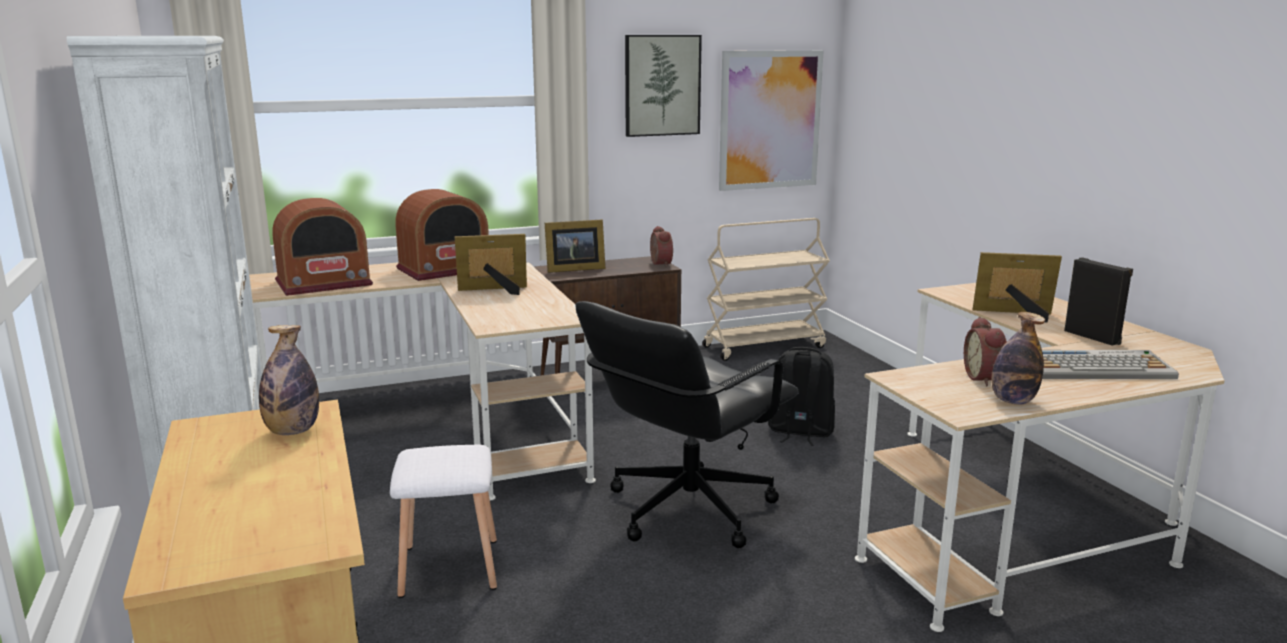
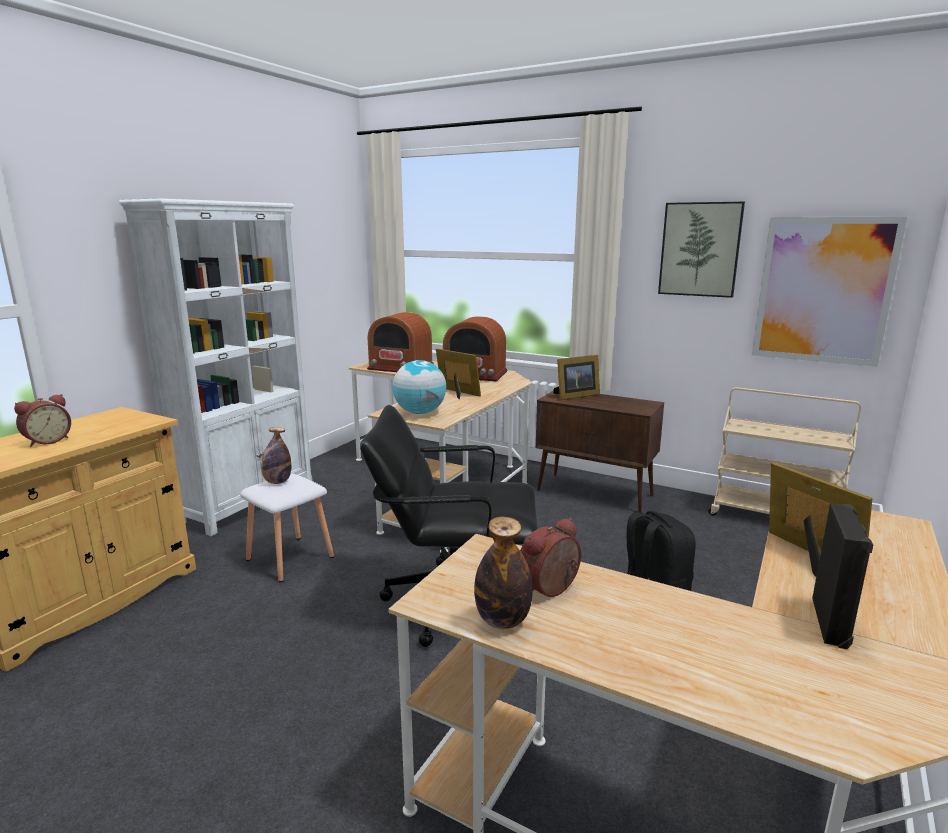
camera: 50 degrees right, 0 degrees up
bottle [259,325,319,435] -> bottle moved to [261,427,291,484]
picture frame [545,219,605,273] -> picture frame turned 60 degrees counterclockwise [553,355,600,400]
alarm clock [650,226,673,267] -> alarm clock moved to [14,394,71,447]
keyboard [1042,350,1179,379] -> none
none -> globe [392,360,446,414]

